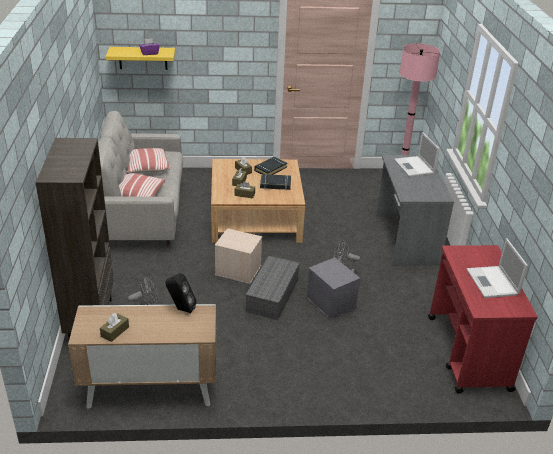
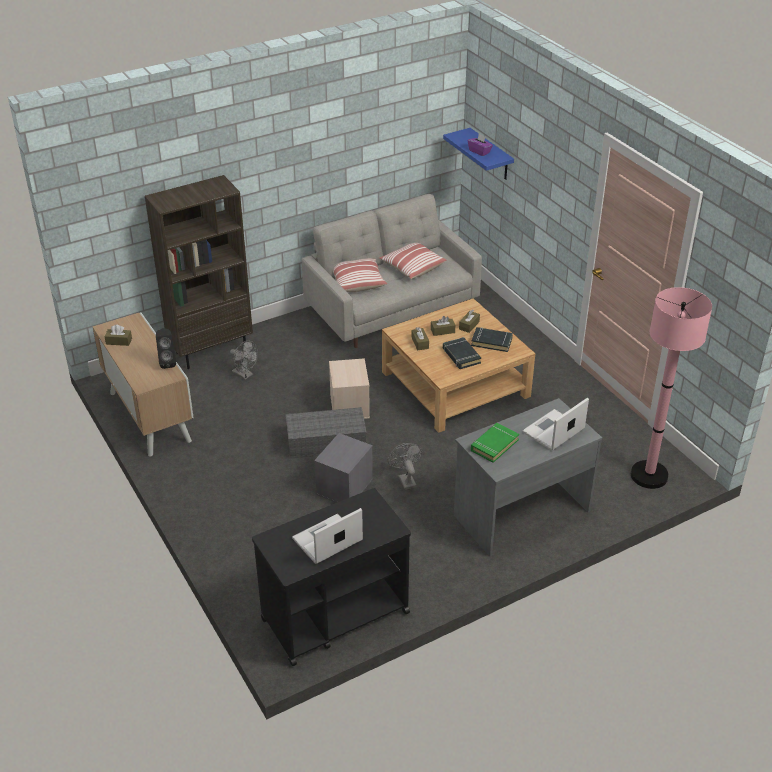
camera: 65 degrees right, 5 degrees up
yellow shelf [106,47,175,70] -> blue shelf [443,128,514,180]
red cart [428,245,537,393] -> black cart [252,488,411,666]
none -> green book [471,423,519,463]

